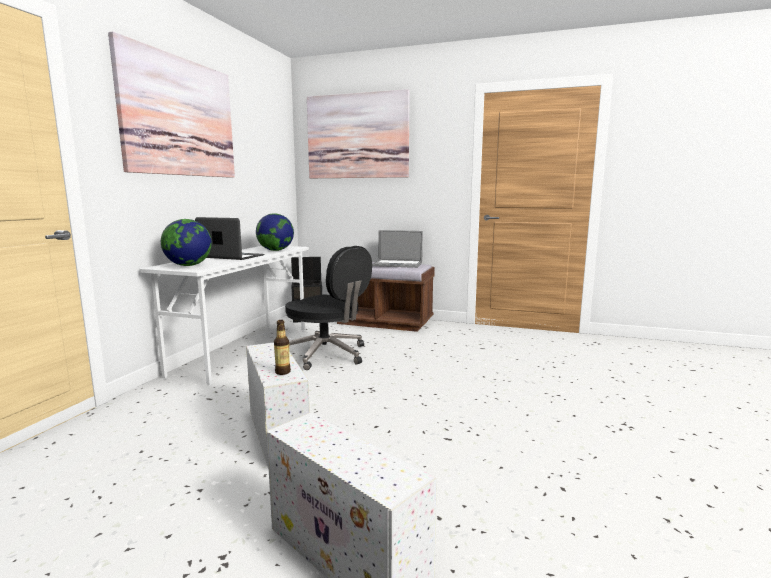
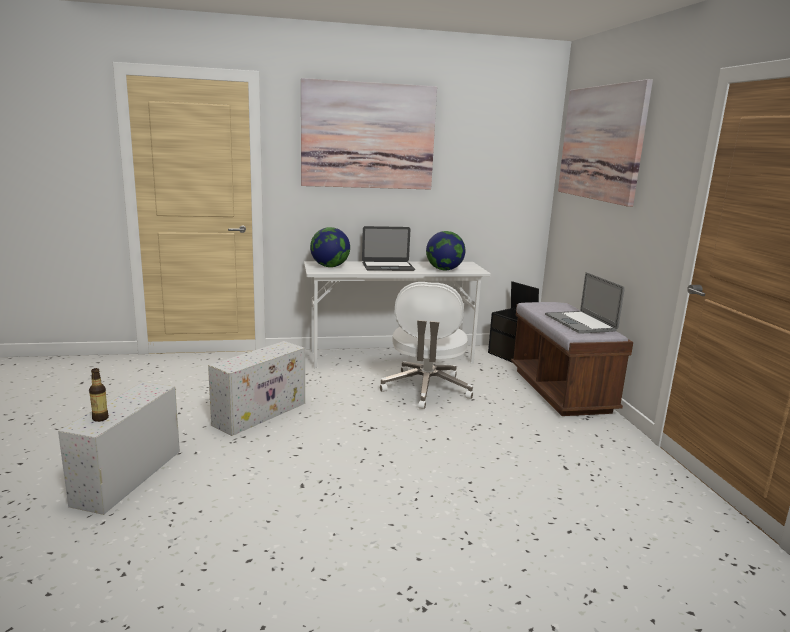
camera: 60 degrees right, 5 degrees up
laptop [195,217,264,260] -> laptop turned 90 degrees clockwise [362,226,415,271]
bottle [274,320,291,375] -> bottle moved to [89,368,109,422]
black office chair [285,246,372,370] -> white office chair [380,282,473,409]

